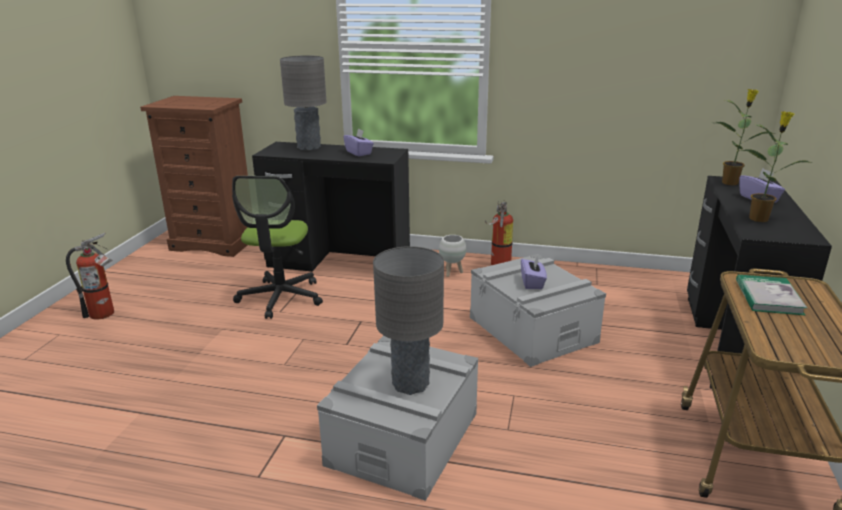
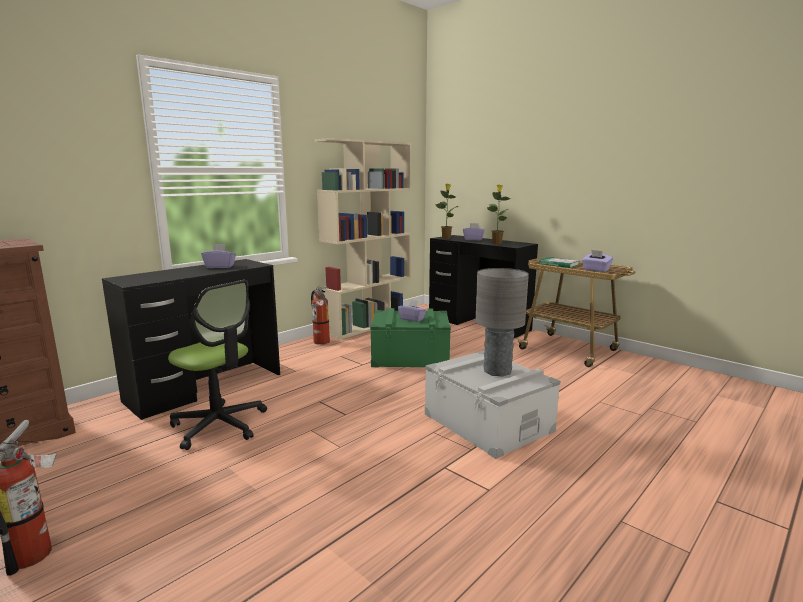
camera: 60 degrees left, 10 degrees down
grey table lamp [280,55,326,151] -> none
white planter [439,235,466,277] -> none
grey storage box [470,254,606,367] -> green storage box [370,308,451,367]
none -> beige bookcase [315,138,411,340]
none -> purple tissue box [582,250,613,272]

